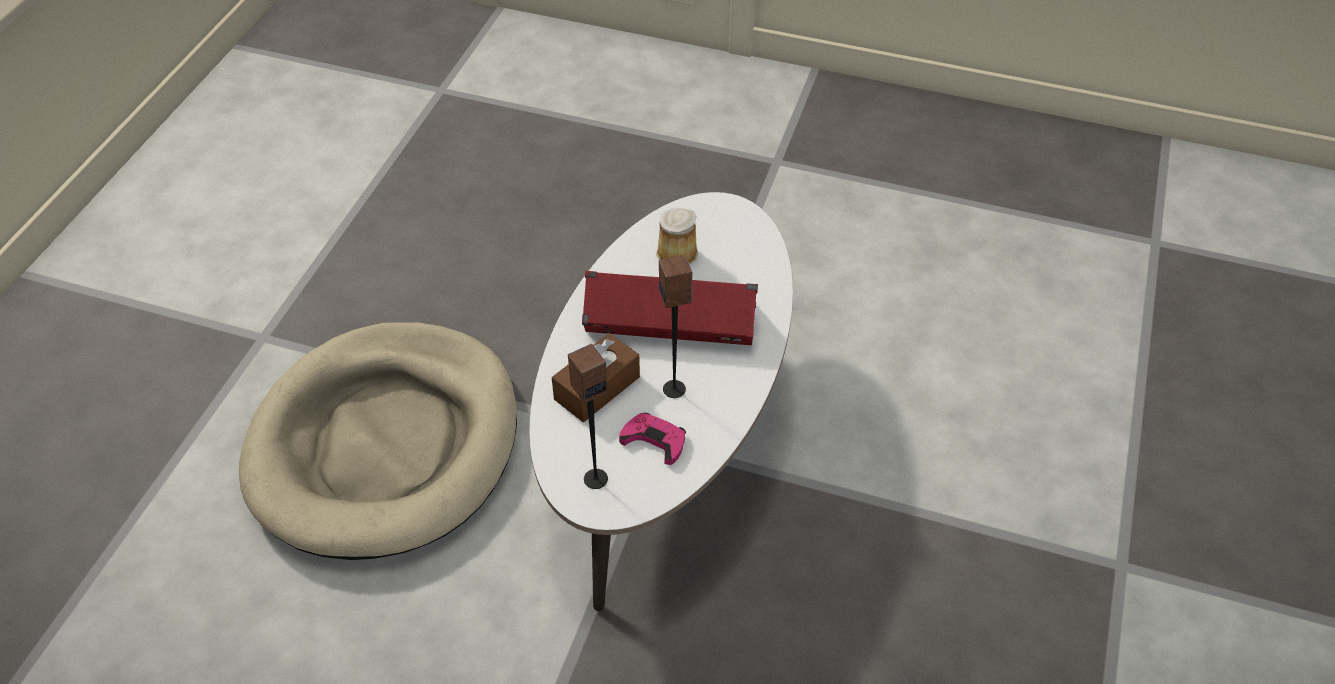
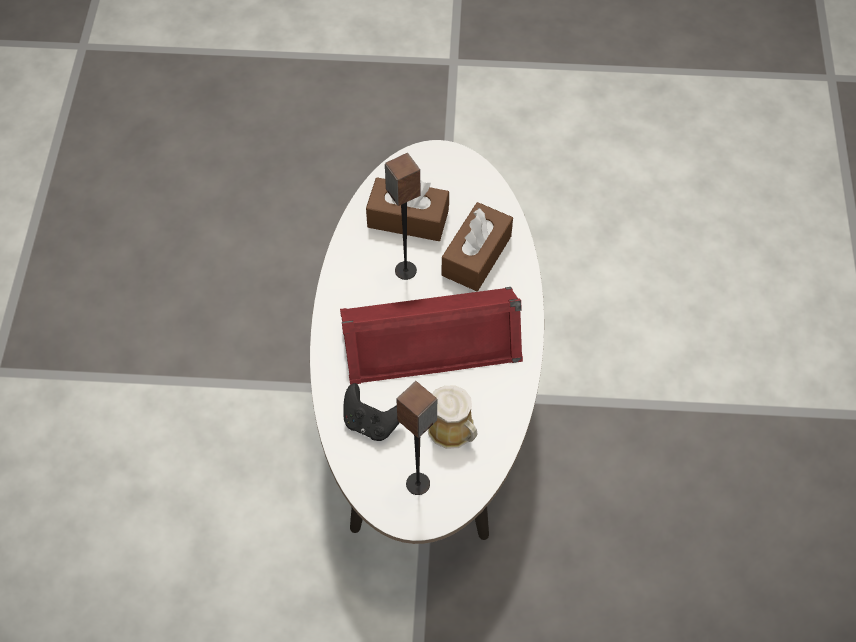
camera: 165 degrees right, 10 degrees up
beige dog bed [239,322,517,560] -> none
speaker [568,344,608,489] -> speaker moved to [396,381,437,495]
pink game controller [619,412,686,465] -> brown tissue box [366,178,449,241]
none -> black game controller [343,383,400,441]

